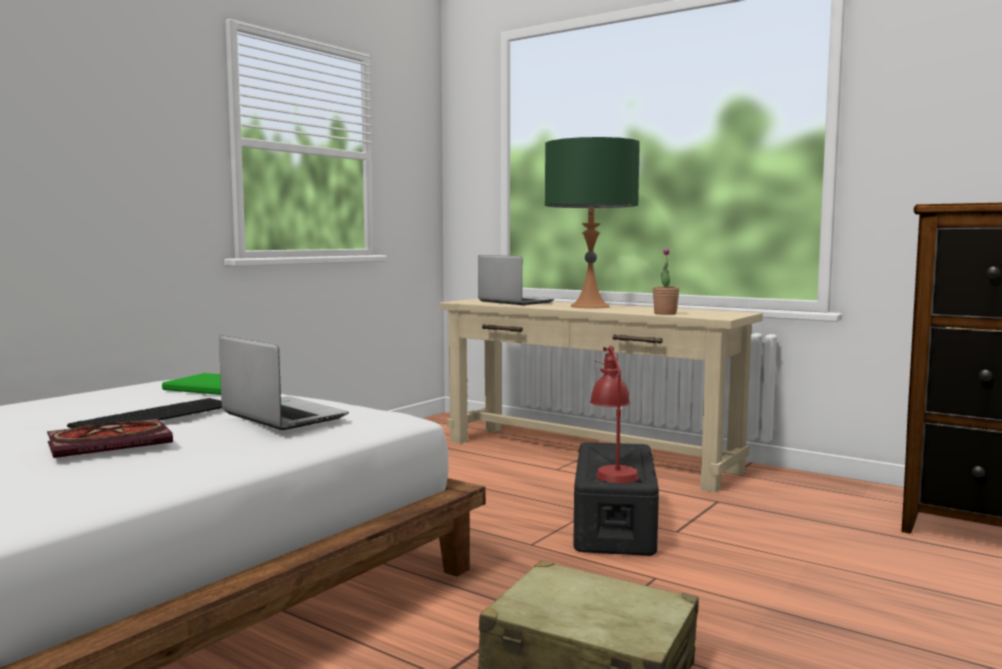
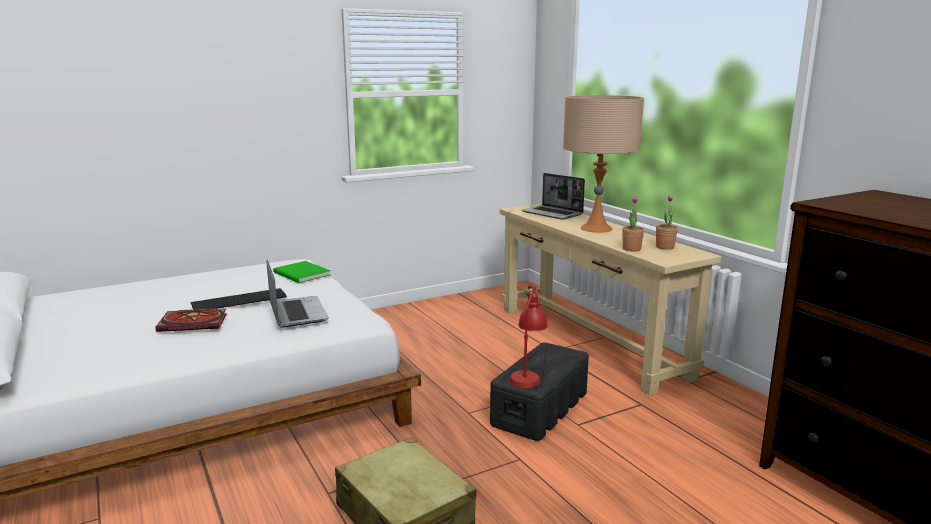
camera: 25 degrees right, 10 degrees up
laptop [478,255,554,305] -> laptop turned 150 degrees clockwise [522,173,585,220]
green table lamp [545,137,640,309] -> beige table lamp [563,95,644,233]
none -> potted plant [656,195,678,250]

